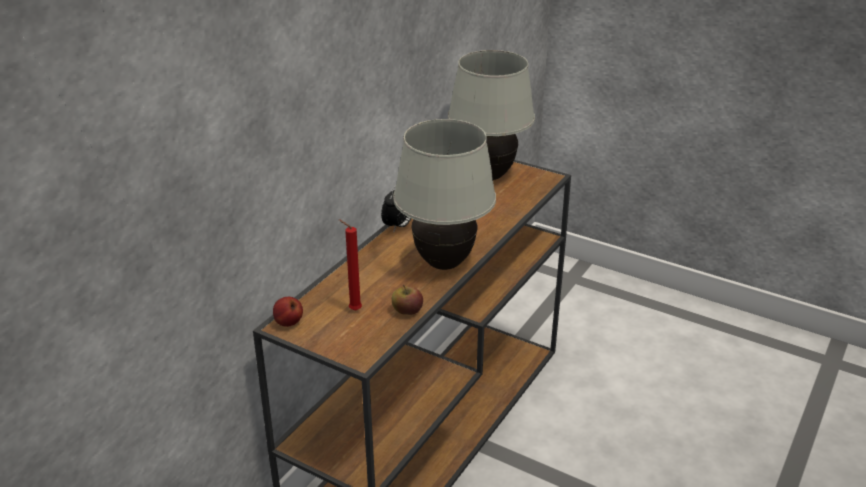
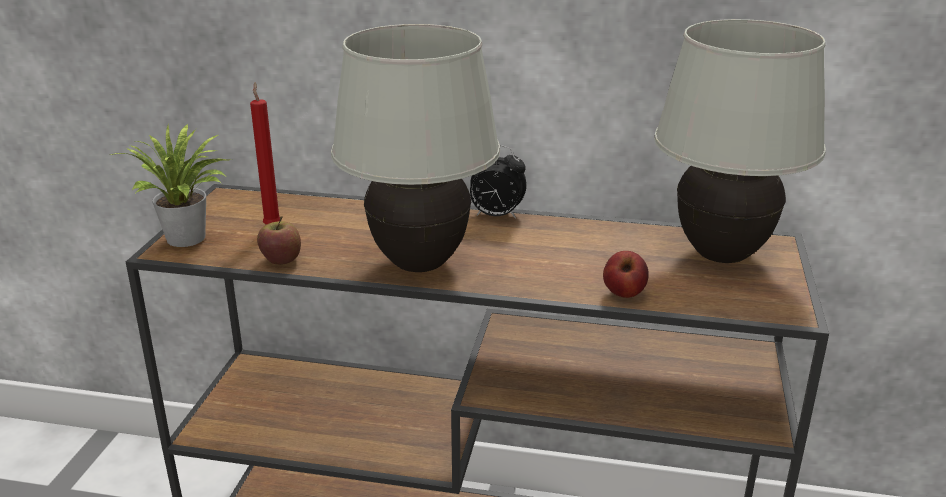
camera: 70 degrees right, 5 degrees down
apple [273,297,303,327] -> apple moved to [603,251,649,298]
none -> potted plant [110,123,228,247]

